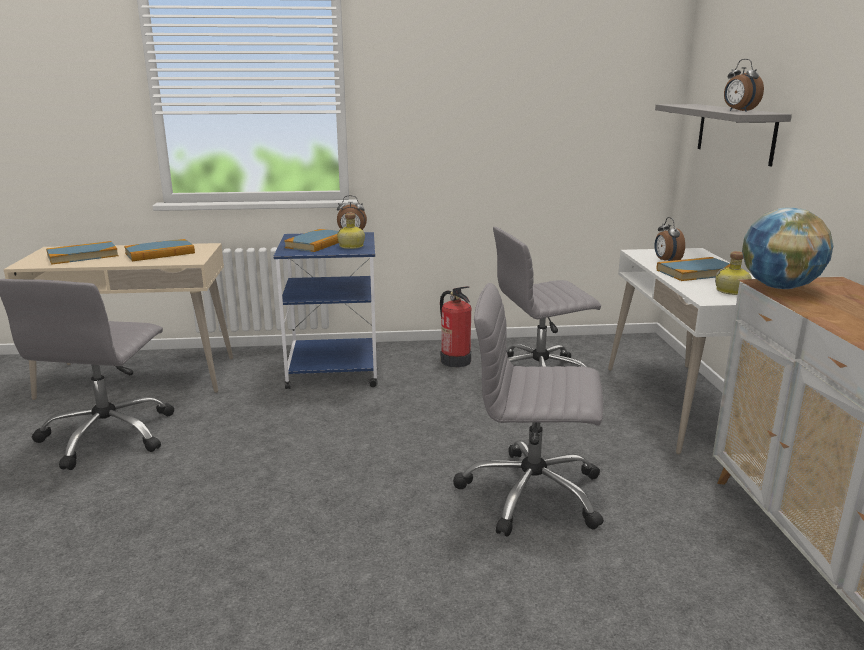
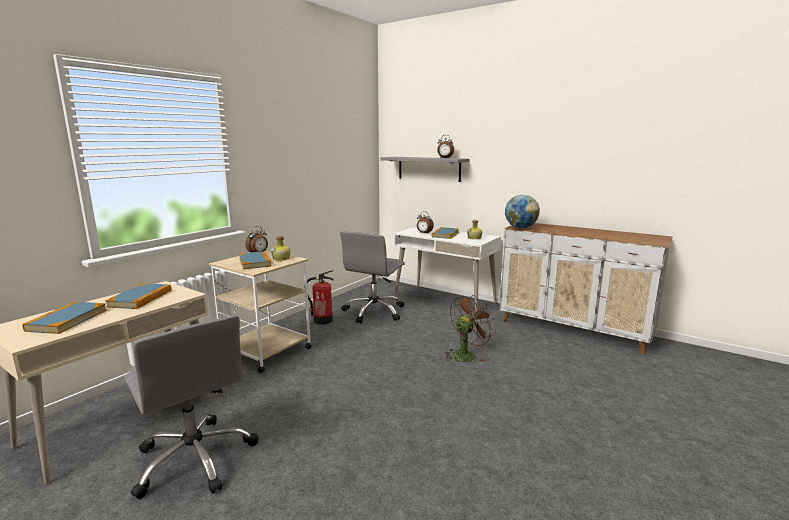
camera: 50 degrees left, 5 degrees down
blue cart [273,232,378,389] -> beige cart [209,250,312,373]
grey office chair [453,283,604,537] -> brown fan [444,295,496,362]

